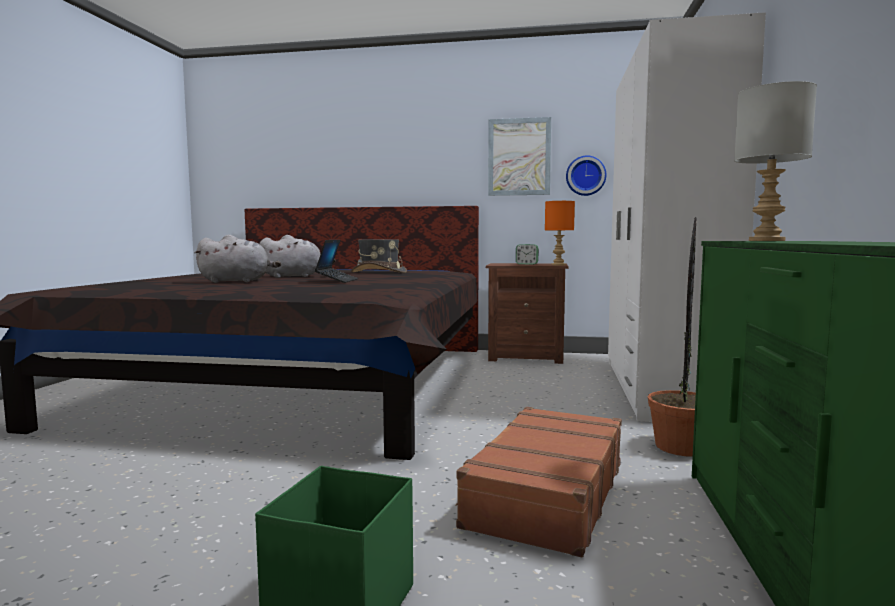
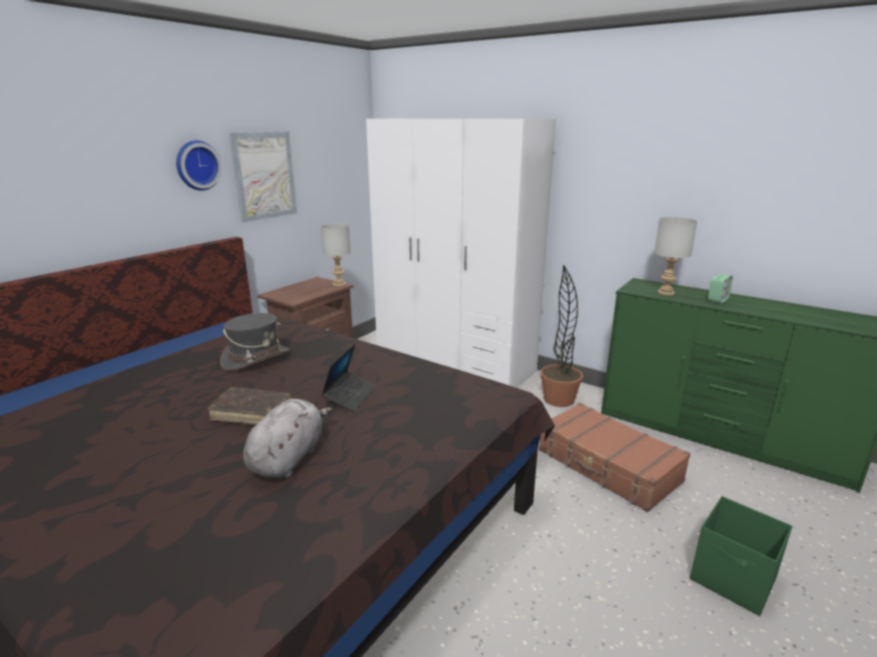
camera: 65 degrees left, 15 degrees up
grey plush toy [259,235,335,278] -> brown book [208,387,291,425]
laptop [315,240,358,283] -> laptop turned 75 degrees clockwise [321,344,376,412]
alarm clock [516,244,539,264] -> alarm clock moved to [708,274,733,303]
orange table lamp [545,201,575,266] -> grey table lamp [321,223,351,287]
wall clock [566,155,606,196] -> wall clock moved to [176,140,222,191]

